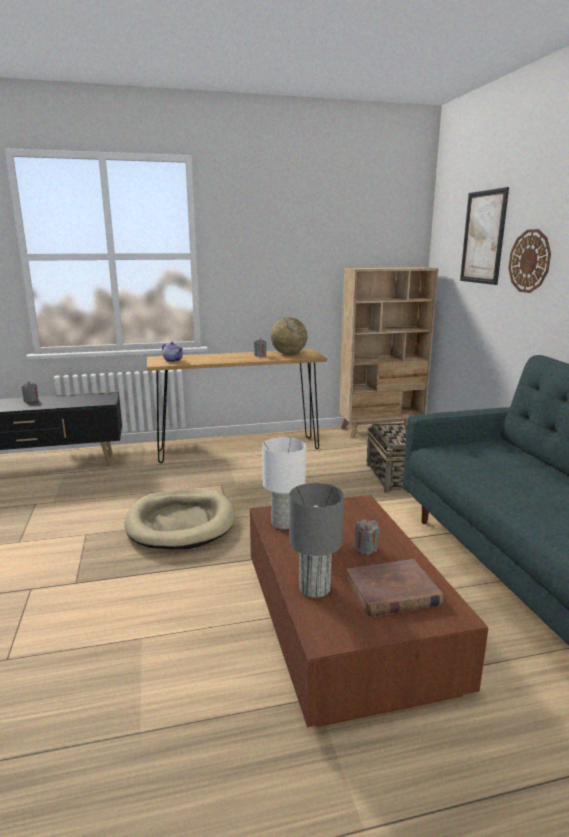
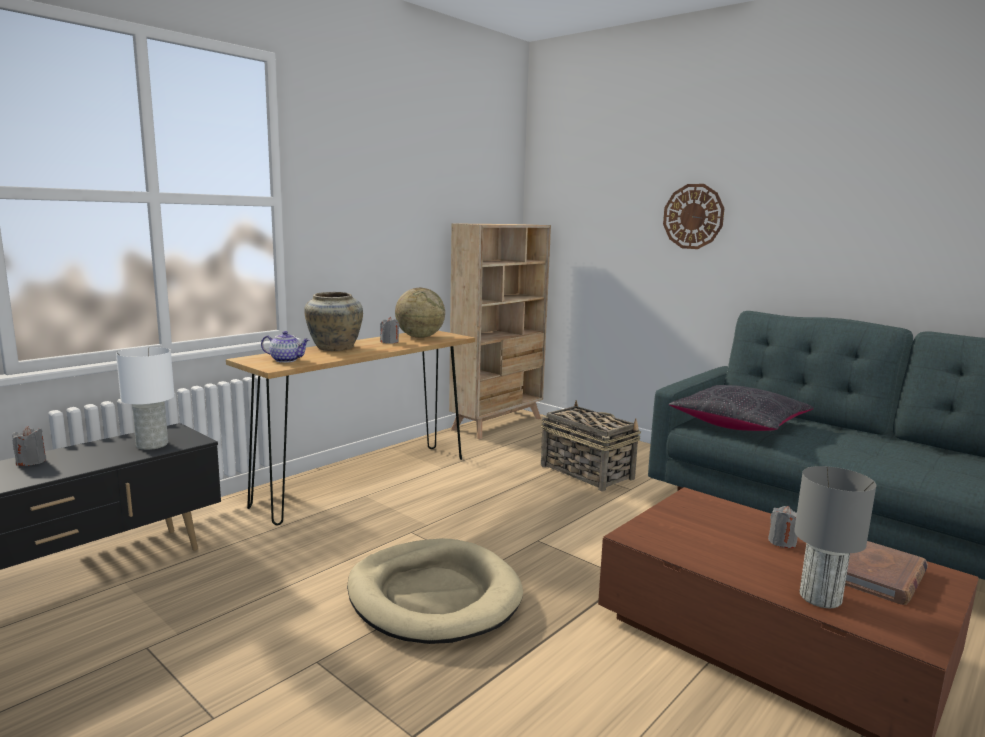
camera: 35 degrees left, 5 degrees down
white table lamp [262,437,306,529] -> white table lamp moved to [116,347,175,450]
picture [460,187,509,285] -> none
none -> beige vase [304,292,363,351]
none -> black pillow [669,385,813,431]

